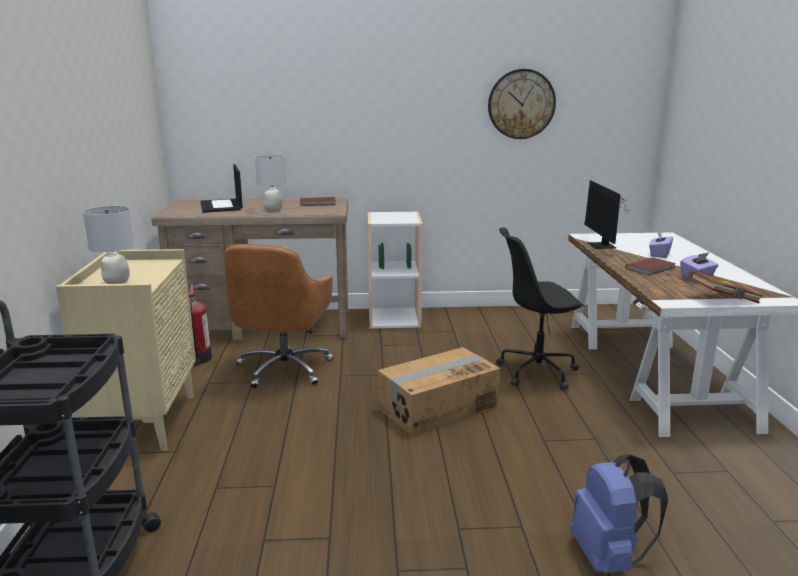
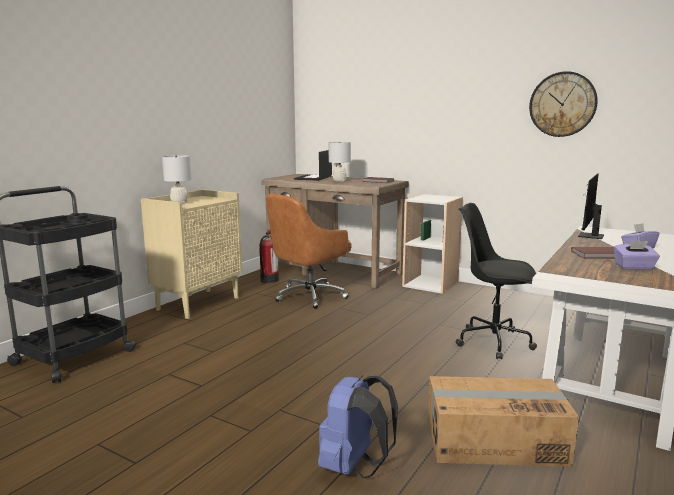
camera: 35 degrees right, 5 degrees down
cardboard box [378,347,500,436] -> cardboard box moved to [429,376,579,467]
brown book [688,271,764,303] -> none

